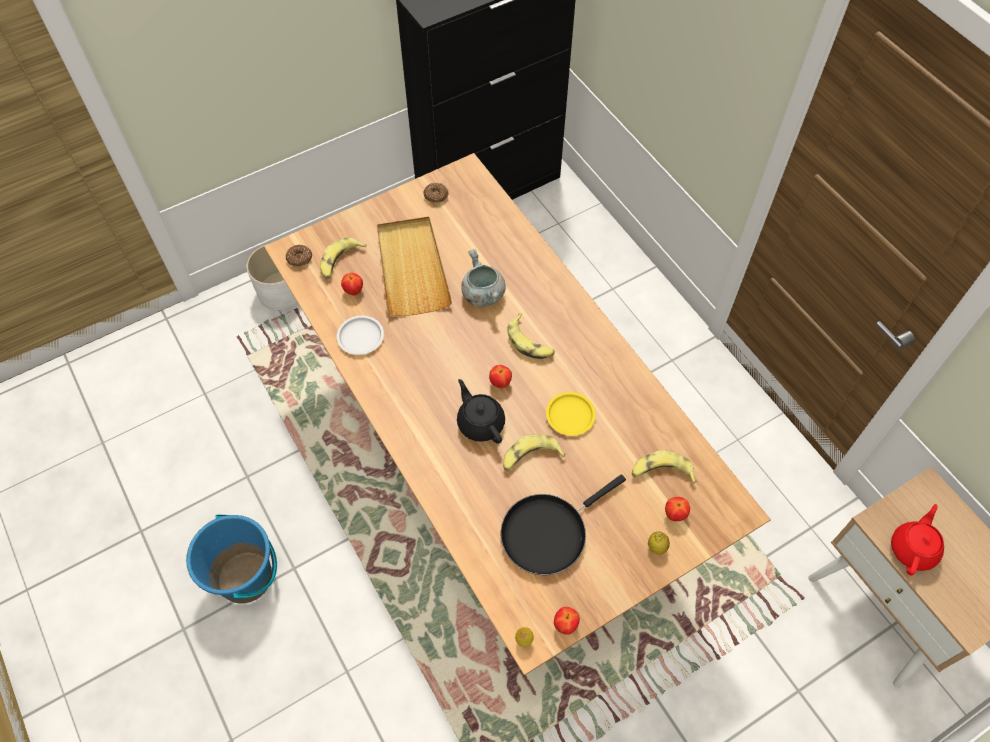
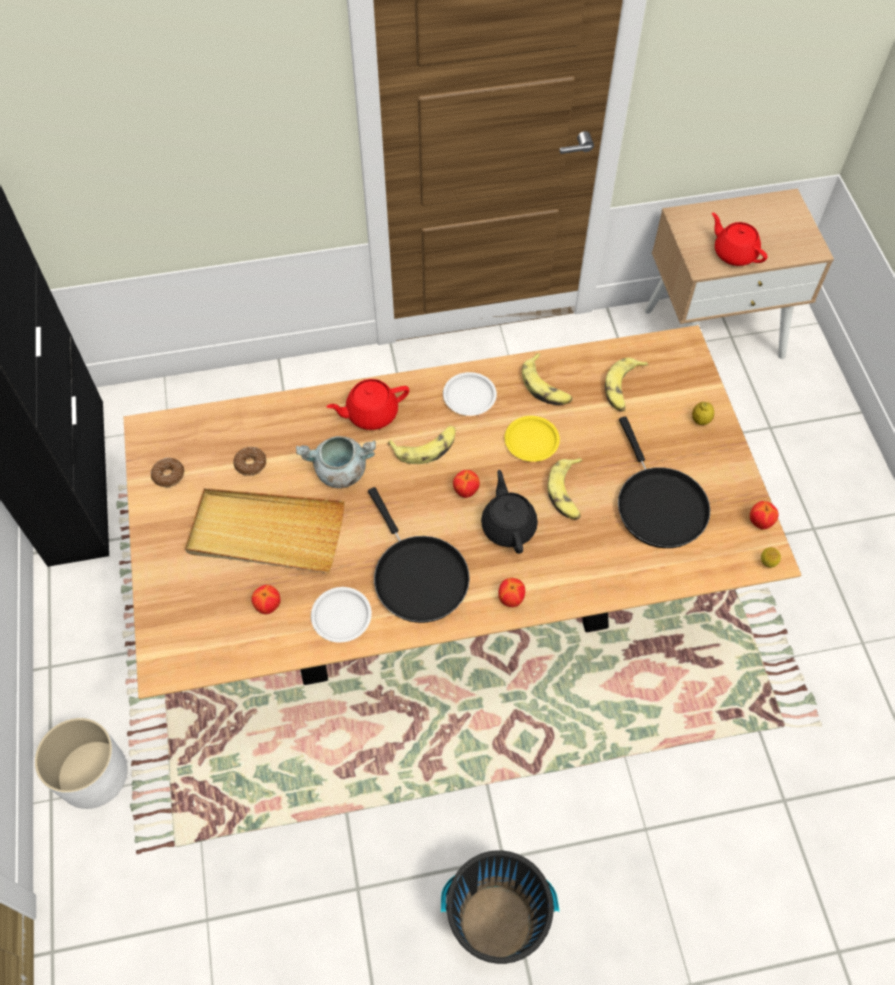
camera: 70 degrees left, 0 degrees up
blue bucket [186,514,277,604] -> black bucket [441,850,559,964]
donut [286,245,312,267] -> donut moved to [233,447,266,476]
banana [320,237,366,280] -> banana moved to [522,353,573,405]
black teapot [457,379,505,444] -> black teapot turned 90 degrees clockwise [481,470,538,554]
apple [665,497,690,521] -> apple moved to [498,578,525,607]
none -> red teapot [326,379,409,430]
none -> black frying pan [368,487,470,623]
none -> white plate [443,372,497,416]

